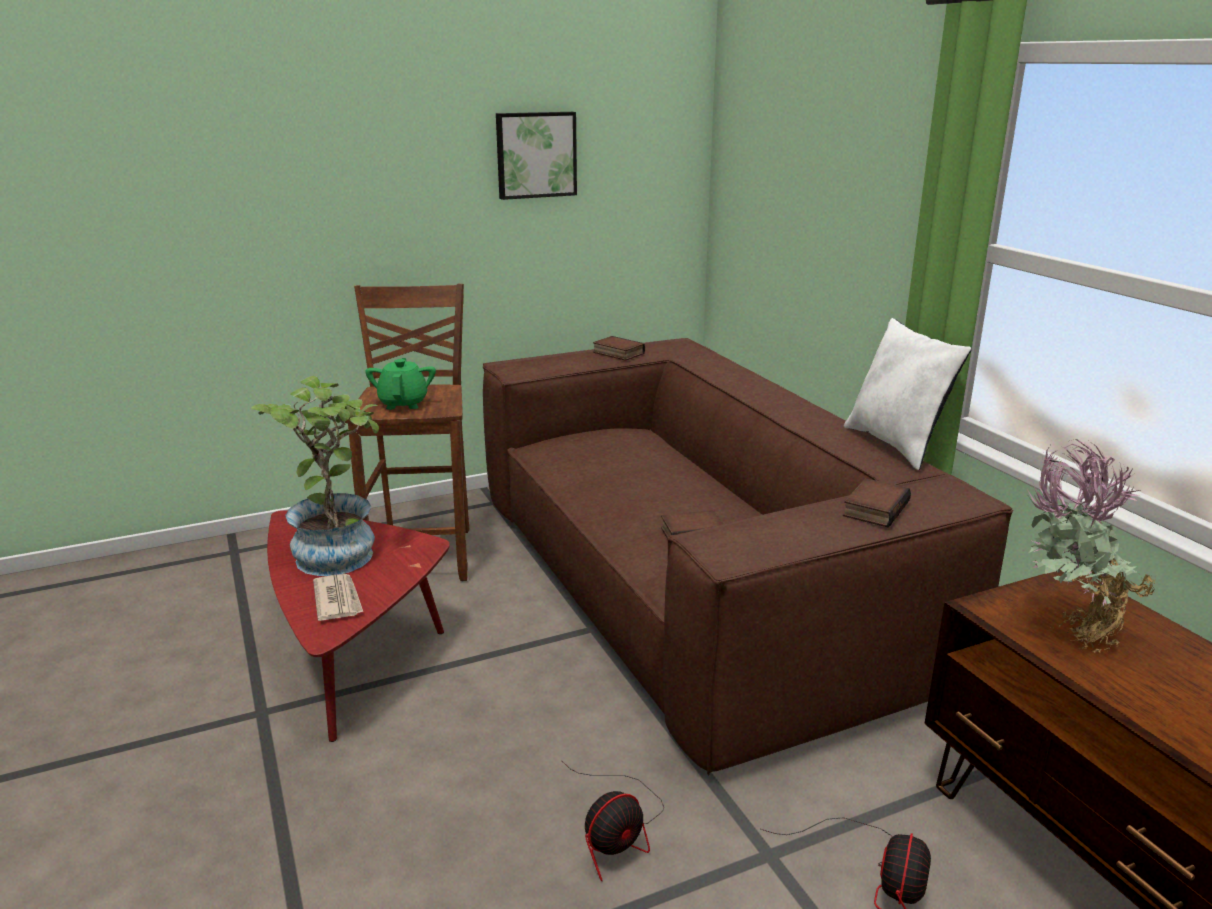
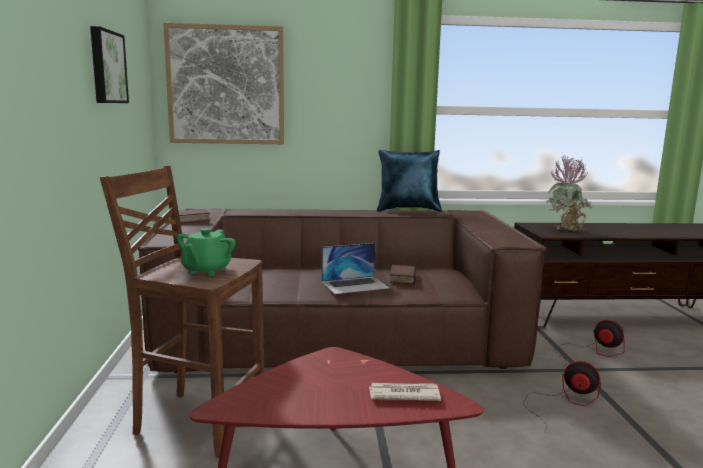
camera: 70 degrees left, 10 degrees down
potted plant [251,376,380,576] -> none
green teapot [365,358,436,410] -> green teapot turned 90 degrees counterclockwise [177,228,236,276]
fan [561,760,664,881] -> fan turned 45 degrees counterclockwise [523,361,601,433]
book [843,478,911,528] -> none
white pillow [844,318,972,470] -> blue pillow [377,150,442,212]
none -> picture [163,23,284,144]
none -> laptop [322,243,390,294]

